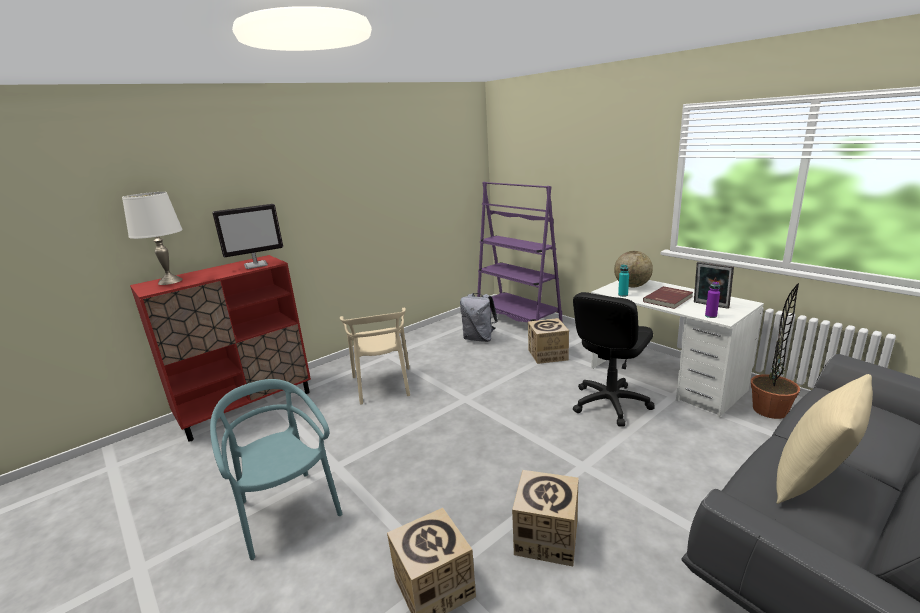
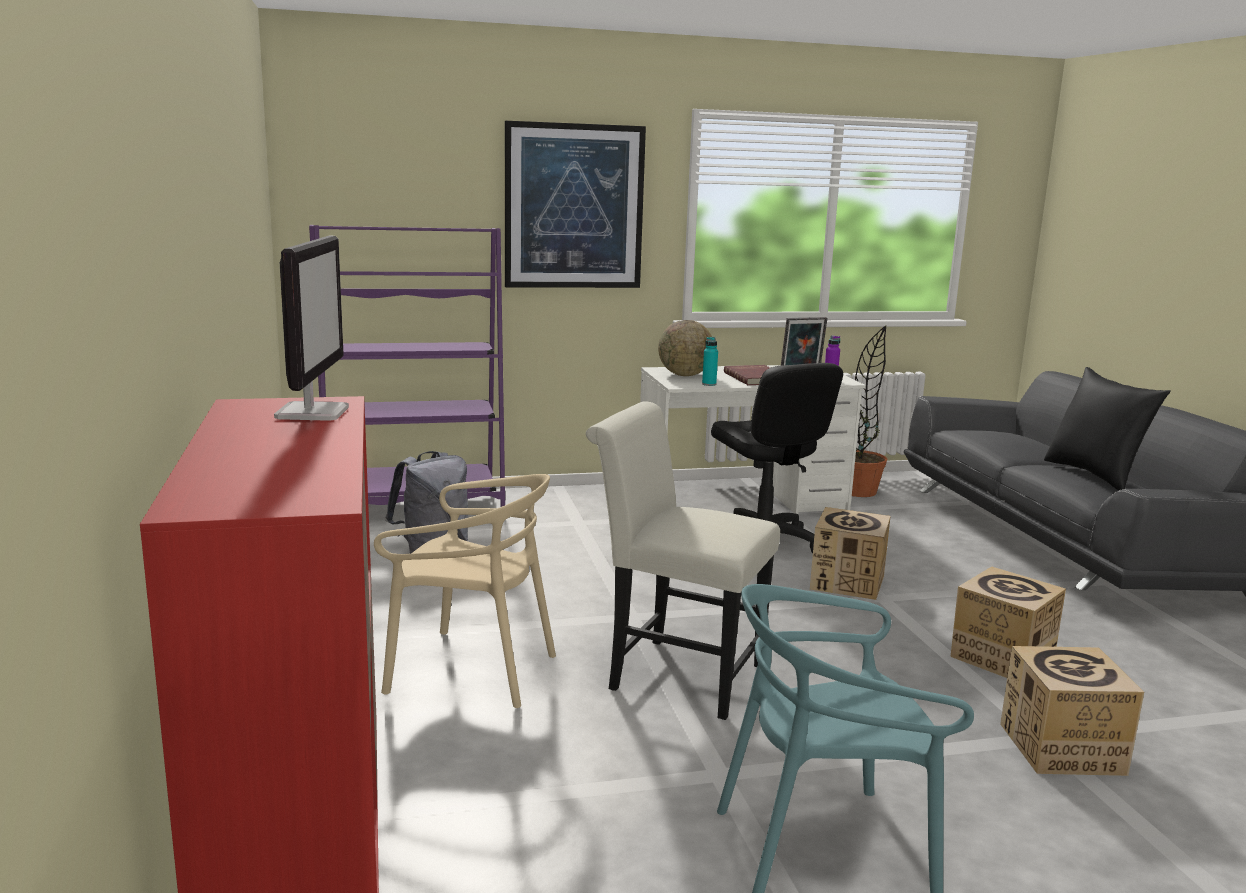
camera: 65 degrees left, 5 degrees down
white table lamp [122,192,183,285] -> none
cardboard box [528,318,569,364] -> cardboard box moved to [810,507,891,600]
beige pillow [776,374,873,504] -> black pillow [1044,367,1171,490]
none -> picture [505,121,646,288]
none -> white chair [586,401,780,720]

